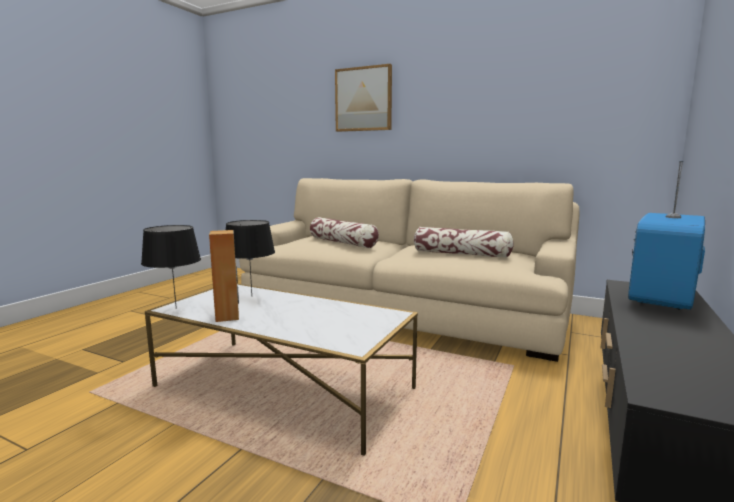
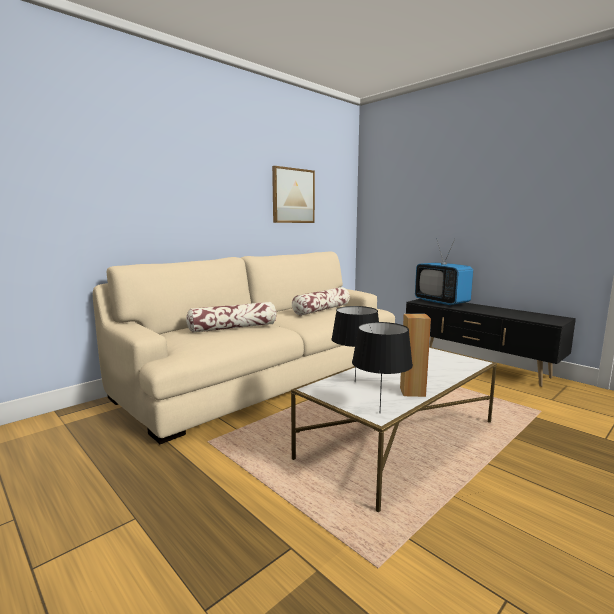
camera: 70 degrees left, 0 degrees up
picture [335,64,392,132] -> picture moved to [272,166,315,223]

